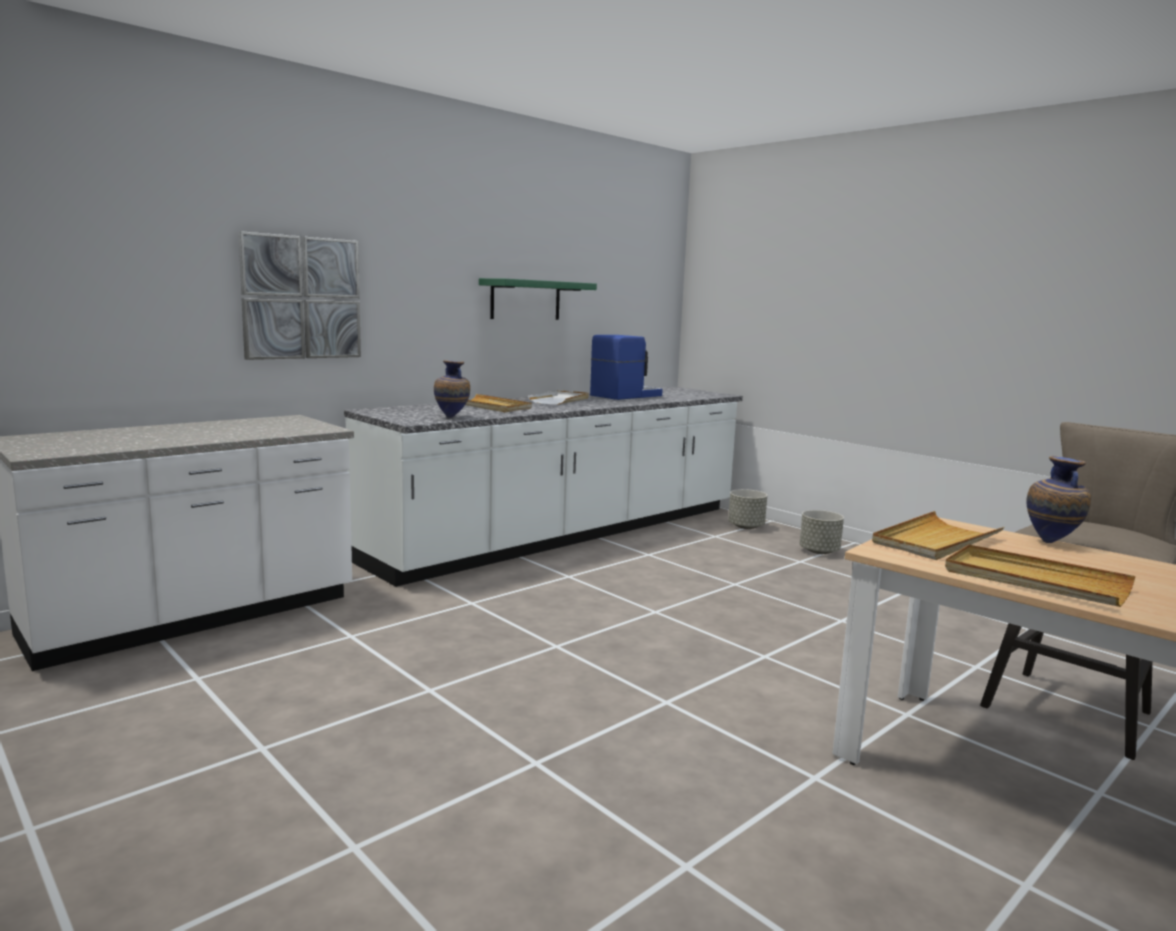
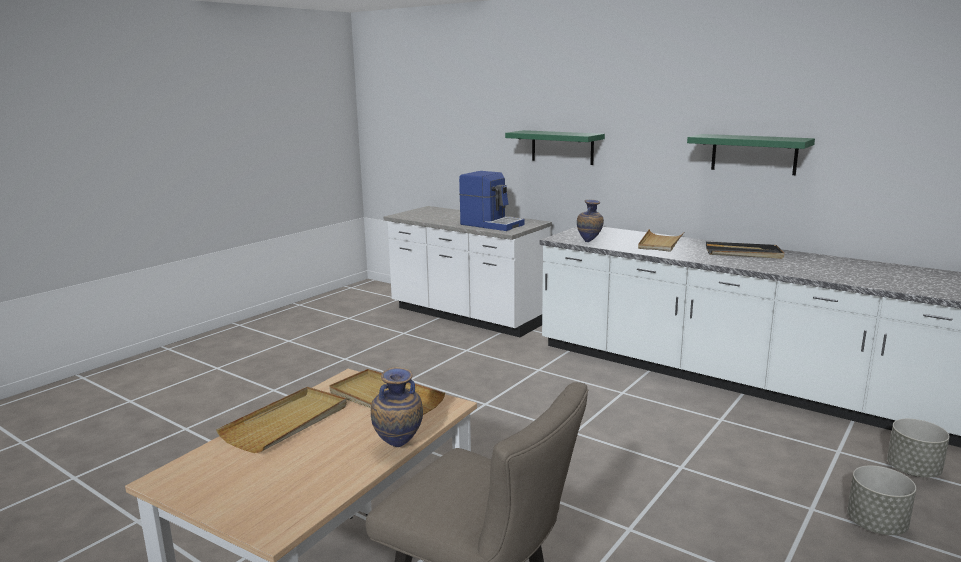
camera: 80 degrees right, 5 degrees up
picture [238,231,361,360] -> green shelf [505,130,605,165]
white tray [528,390,589,405] -> black tray [706,242,784,259]
coffee machine [590,335,663,400] -> coffee machine moved to [459,171,524,231]

